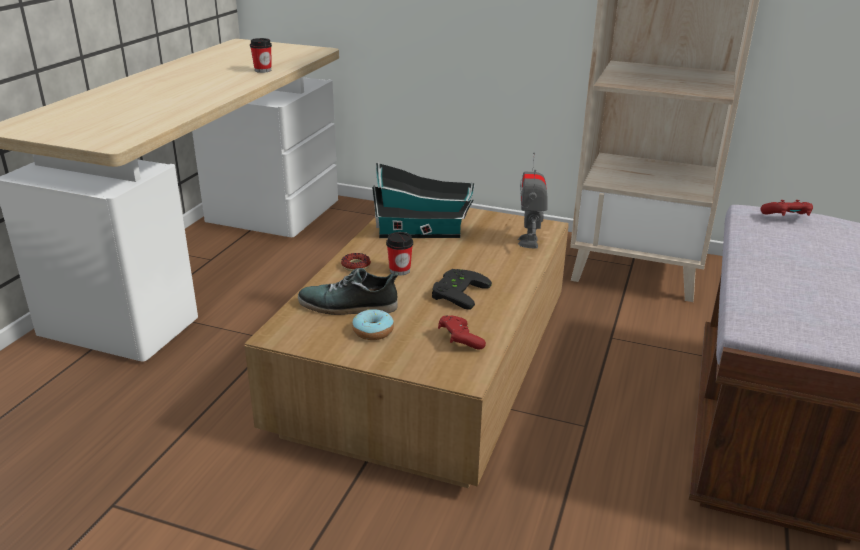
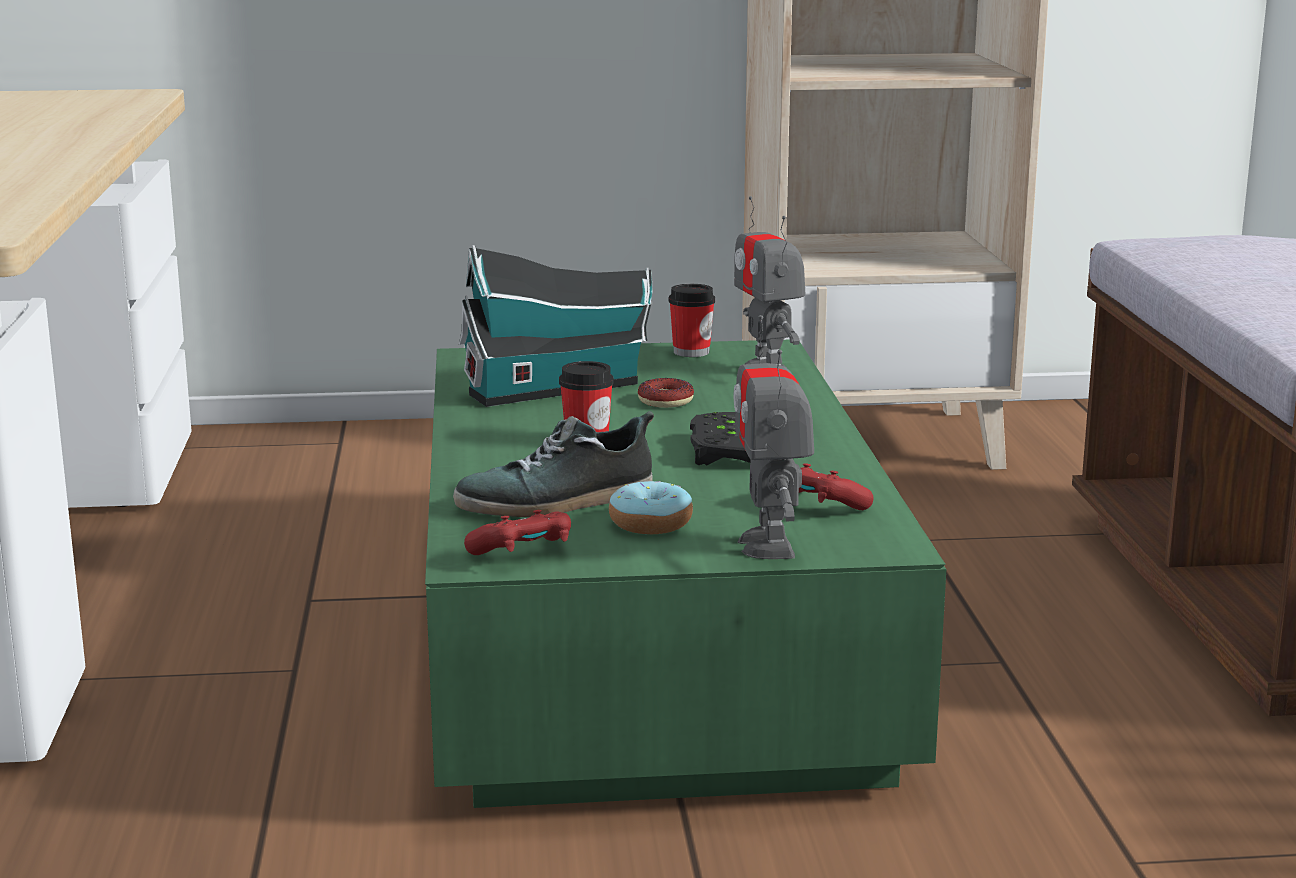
camera: 25 degrees left, 10 degrees down
brown coffee table [244,208,569,488] -> green coffee table [425,340,946,808]
cup [250,38,272,73] -> cup moved to [668,284,715,357]
donut [341,253,371,272] -> donut moved to [638,378,694,408]
red game controller [761,200,813,216] -> red game controller moved to [464,510,571,555]
none -> toy robot [734,315,814,559]

